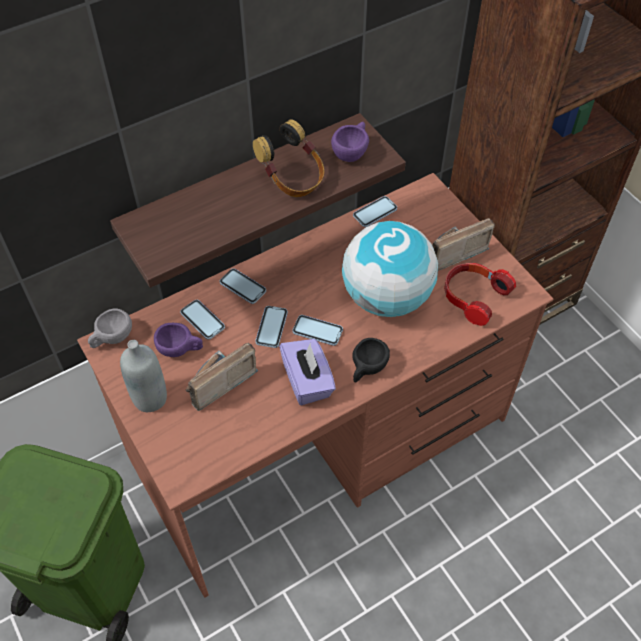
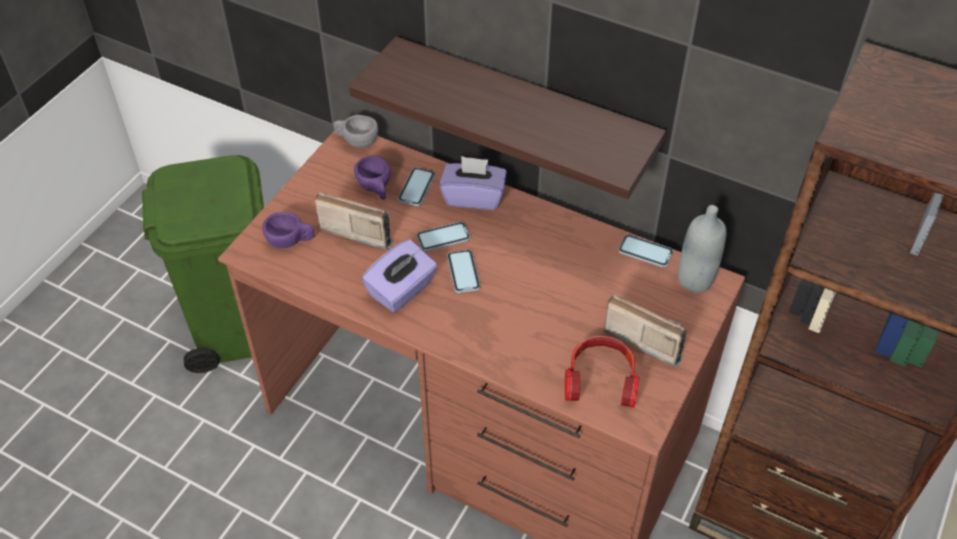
camera: 60 degrees right, 5 degrees down
grey bottle [120,340,167,412] -> grey bottle moved to [678,205,726,293]
phone [220,268,266,304] -> purple tissue box [439,156,507,210]
headphones [253,120,324,197] -> none
purple cup [331,122,369,162] -> purple cup moved to [262,212,315,248]
globe [342,221,438,317] -> none
black cup [352,338,390,382] -> none

